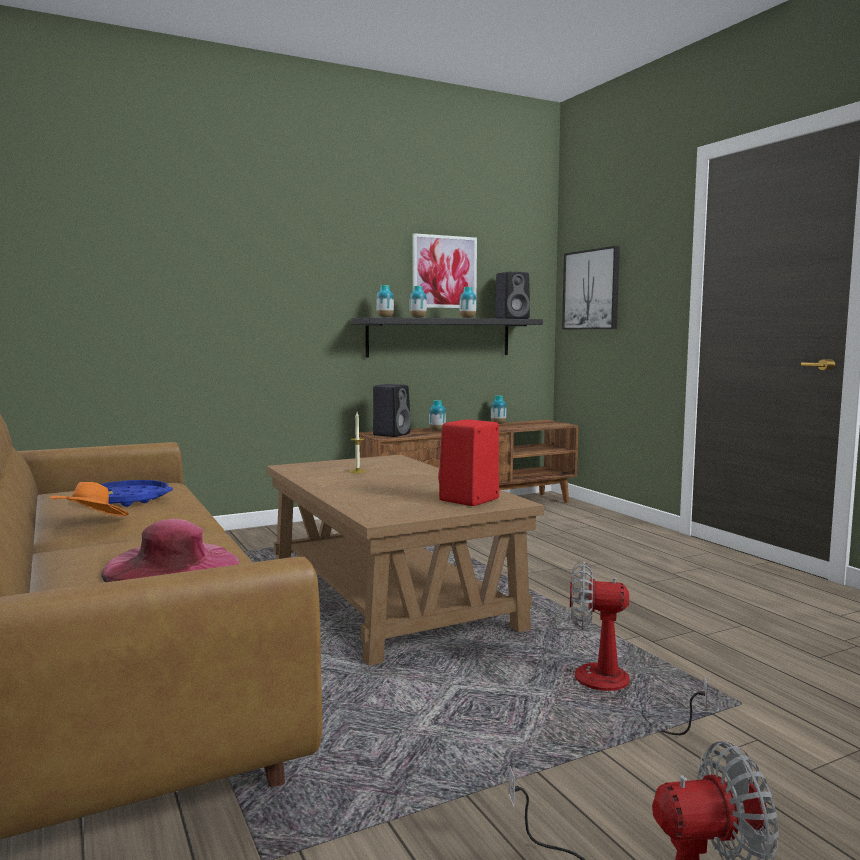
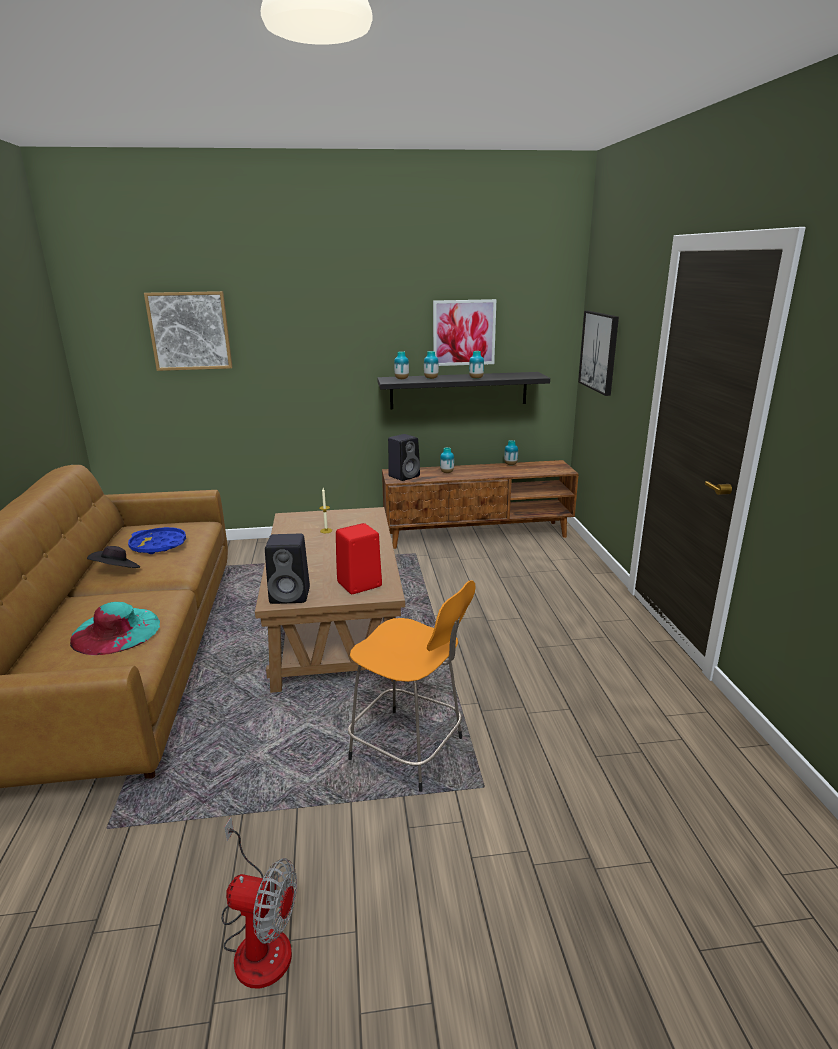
camera: 20 degrees right, 15 degrees up
orange hat [50,482,129,516] -> black hat [87,546,140,568]
pink hat [101,519,240,582] -> turquoise hat [70,602,160,655]
black speaker [495,272,530,319] -> black speaker moved to [265,534,310,604]
fan [570,561,708,735] -> orange stool [348,580,476,792]
none -> picture [144,291,233,371]

